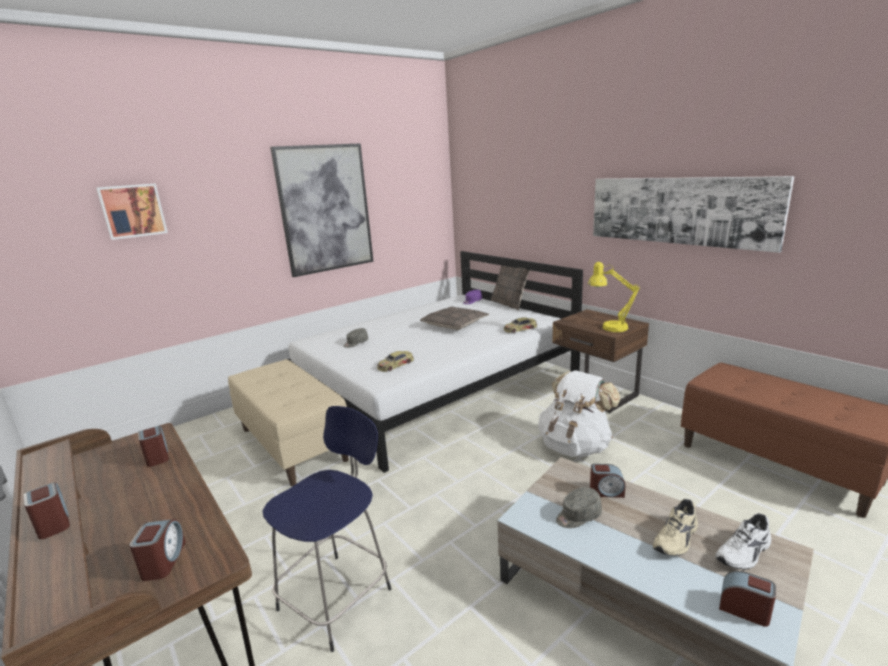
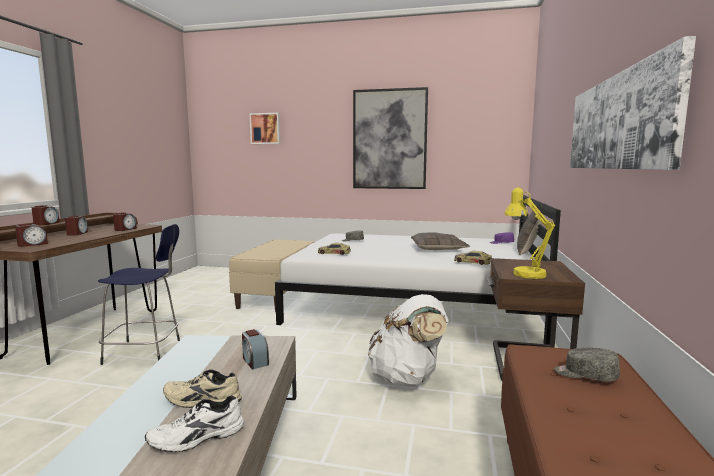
camera: 50 degrees right, 10 degrees down
grey cap [556,487,602,528] -> grey cap moved to [554,348,620,381]
white shoe [715,513,771,570] -> white shoe turned 45 degrees counterclockwise [145,395,244,452]
alarm clock [719,571,776,627] -> alarm clock moved to [65,216,88,236]

